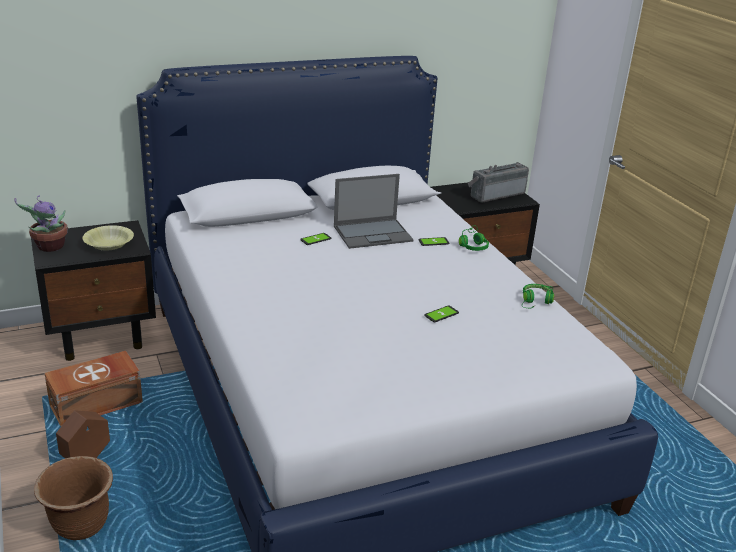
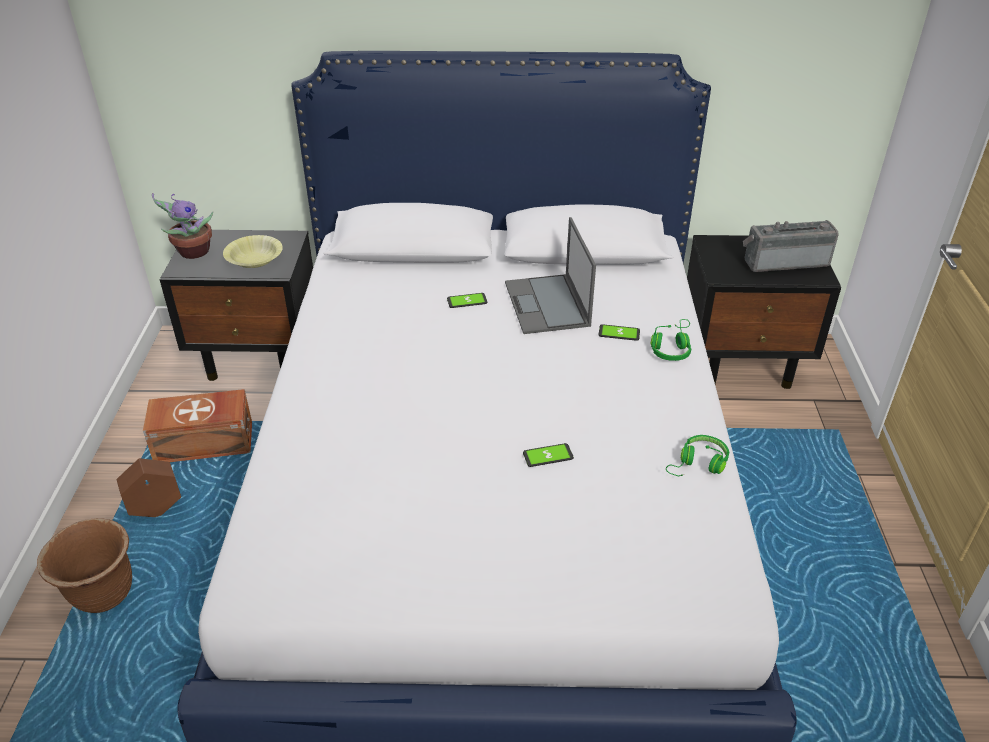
camera: 25 degrees right, 10 degrees up
laptop [334,174,414,249] -> laptop turned 75 degrees clockwise [505,217,596,334]

